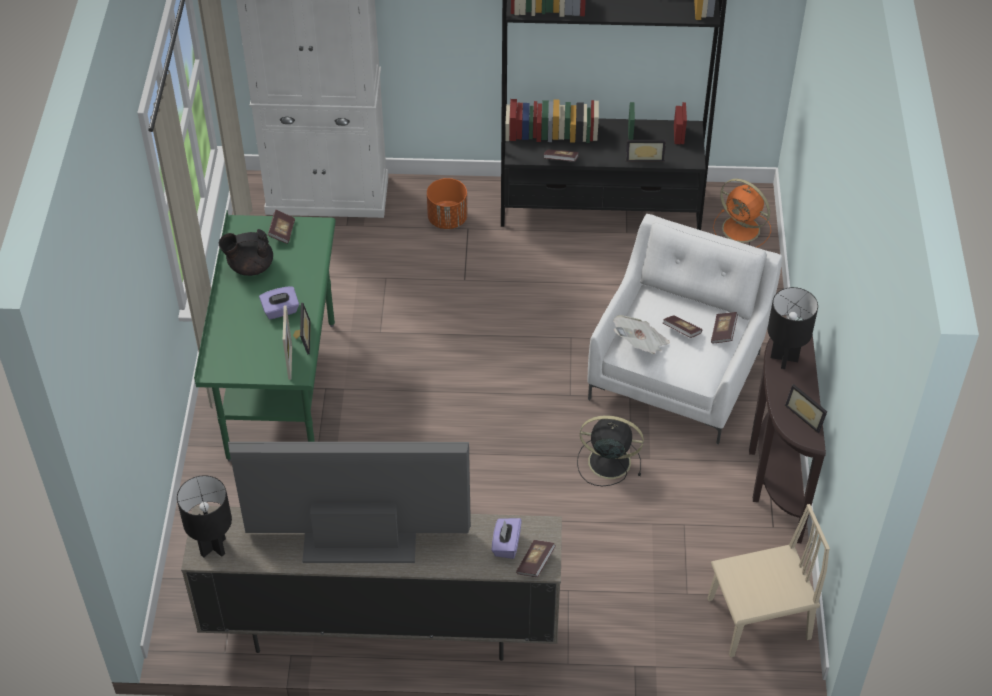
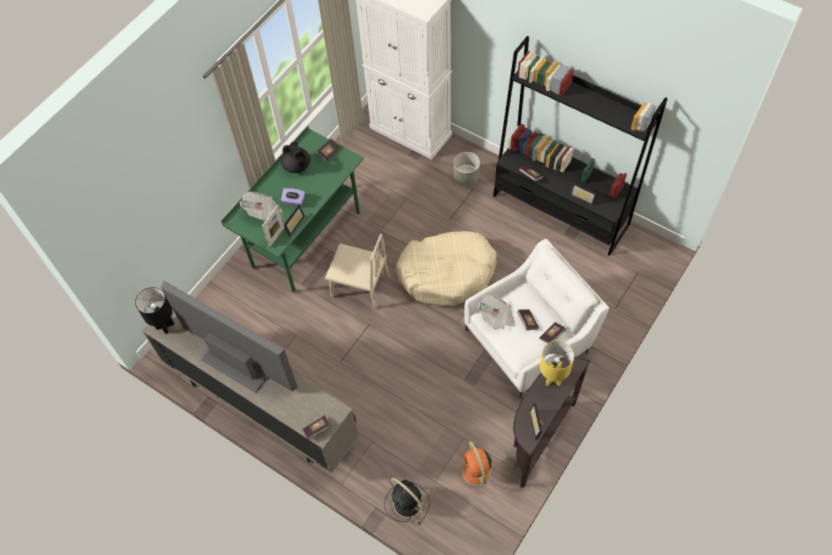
camera: 35 degrees right, 10 degrees up
black teapot [219,229,273,276] -> black teapot turned 150 degrees counterclockwise [281,142,311,173]
orange planter [427,178,468,229] -> grey planter [453,152,480,185]
purple tissue box [492,518,522,559] -> none
black fan [577,415,644,486] -> black fan moved to [384,478,430,524]
beige chair [707,504,830,658] -> beige chair moved to [325,234,389,309]
orange fan [713,179,771,248] -> orange fan moved to [455,441,499,494]
black table lamp [768,287,818,369] -> yellow table lamp [540,341,574,386]
none -> newspaper [239,191,282,220]
none -> beige dog bed [396,231,497,306]

